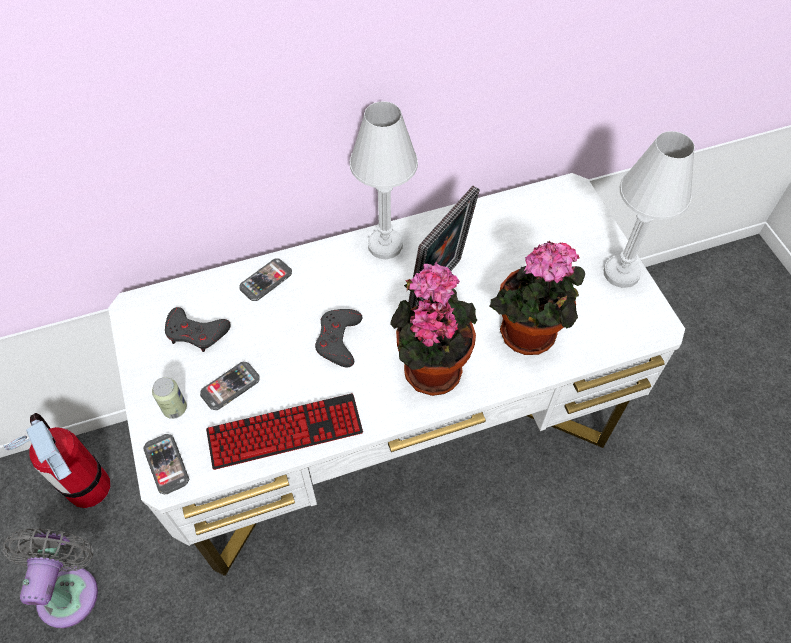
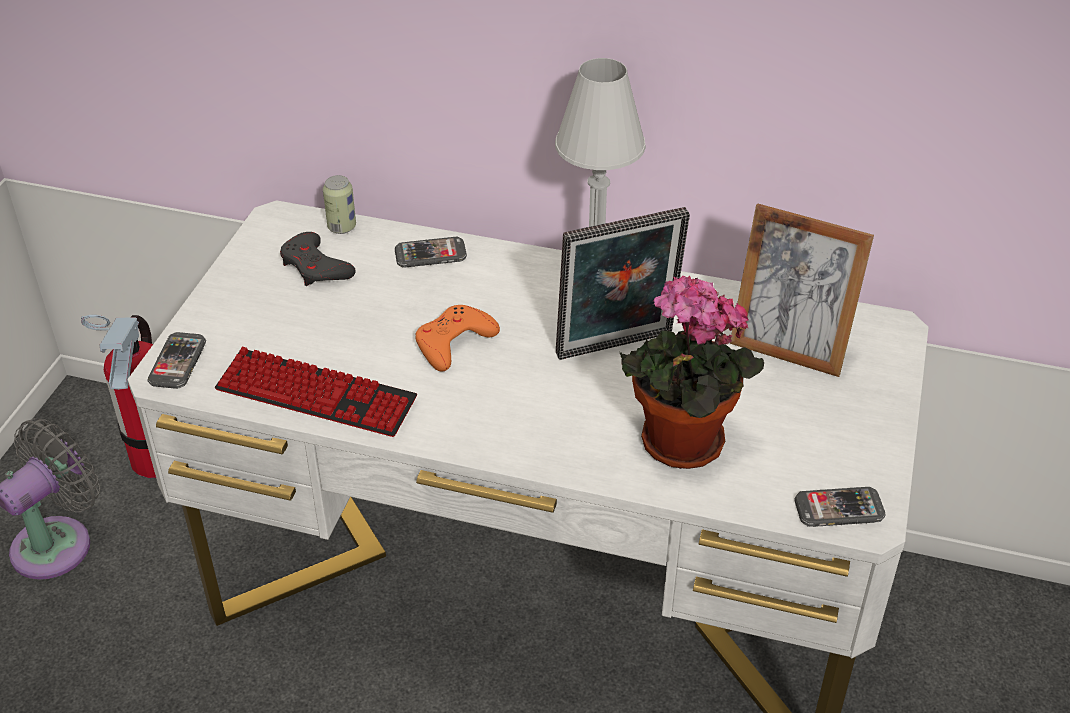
camera: 35 degrees right, 15 degrees down
can [152,377,187,419] -> can moved to [323,175,356,234]
phone [200,362,260,410] -> phone moved to [794,487,886,527]
grey game controller [315,309,362,367] -> orange game controller [415,305,500,371]
potted plant [390,262,477,396] -> none
white table lamp [604,131,695,288] -> none
none -> picture frame [730,203,874,377]

